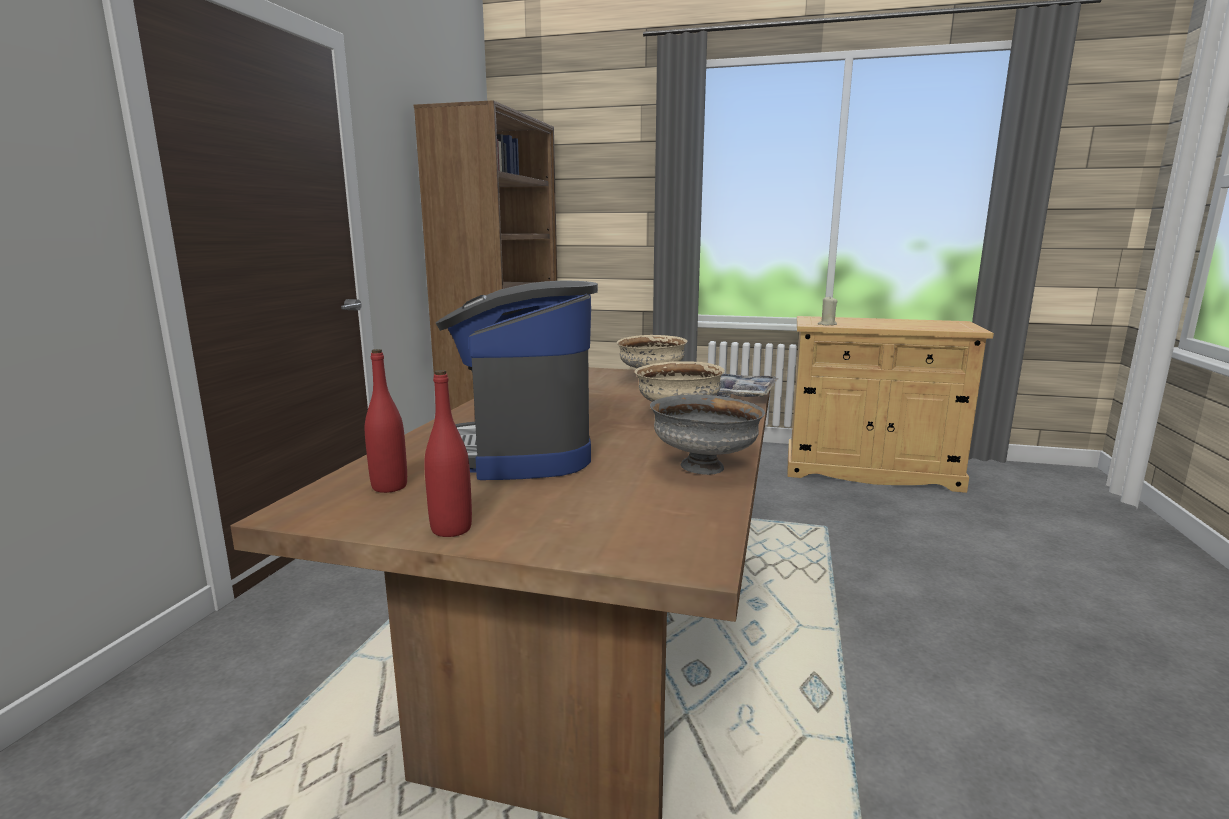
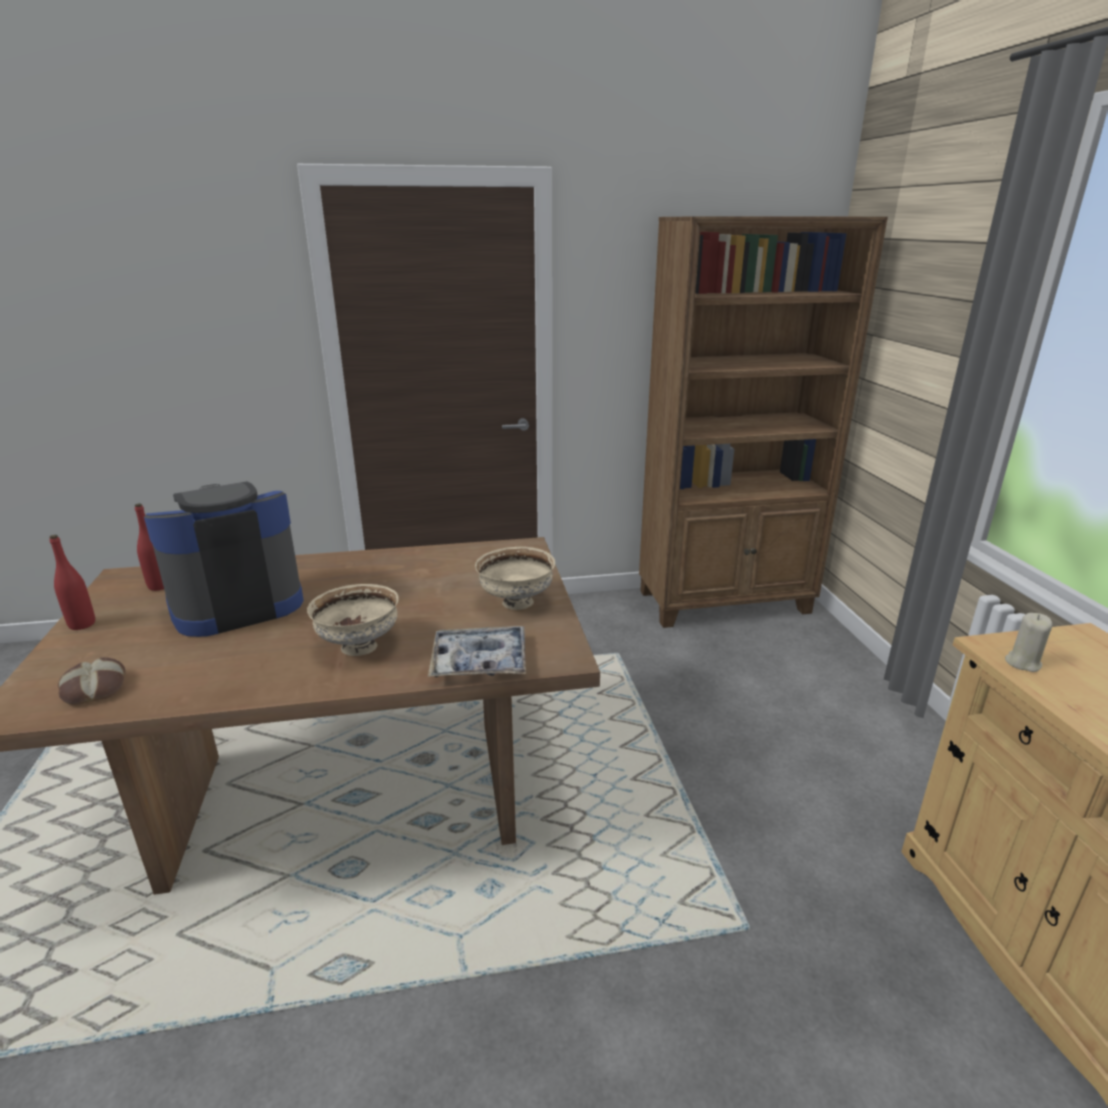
camera: 65 degrees right, 10 degrees up
grey bowl [650,394,765,475] -> none
none -> bread [58,657,125,705]

